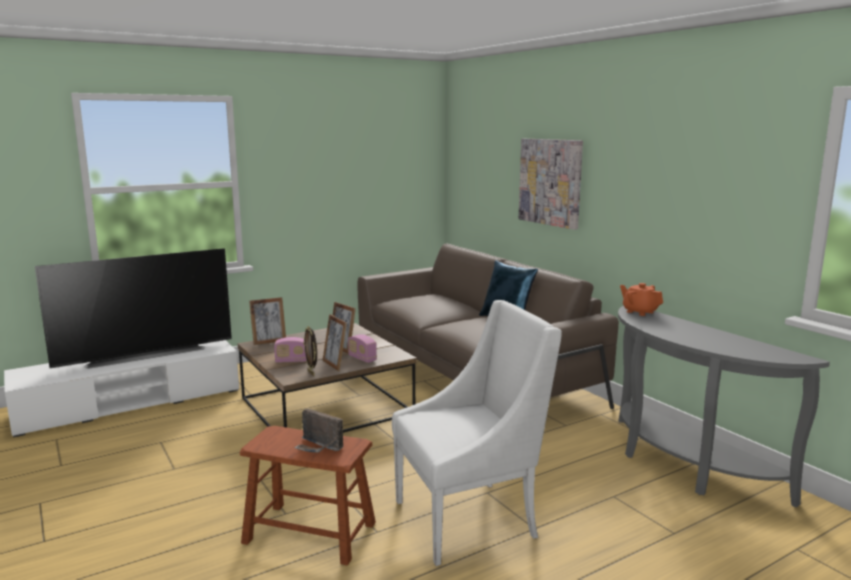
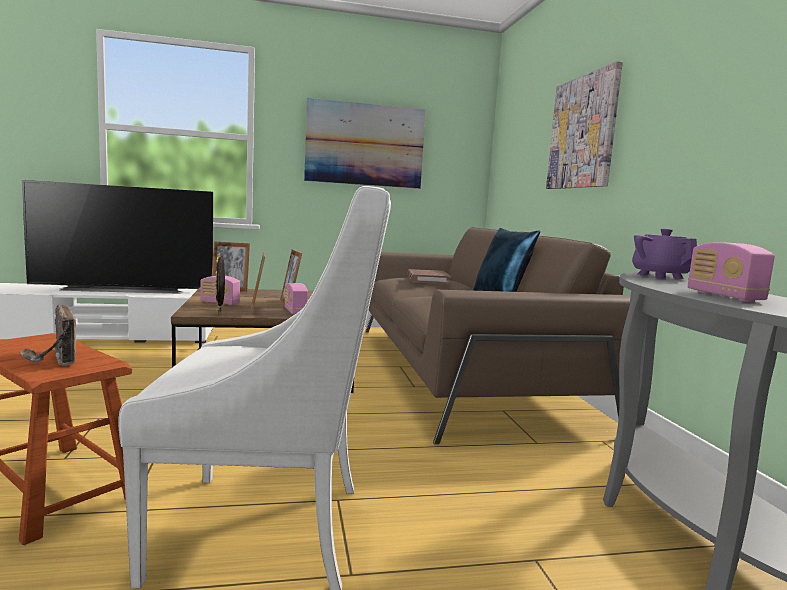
camera: 20 degrees right, 5 degrees down
orange teapot [620,283,663,316] -> purple teapot [632,229,697,279]
none -> picture [304,98,426,189]
none -> brown book [407,269,451,284]
none -> radio [688,242,775,302]

